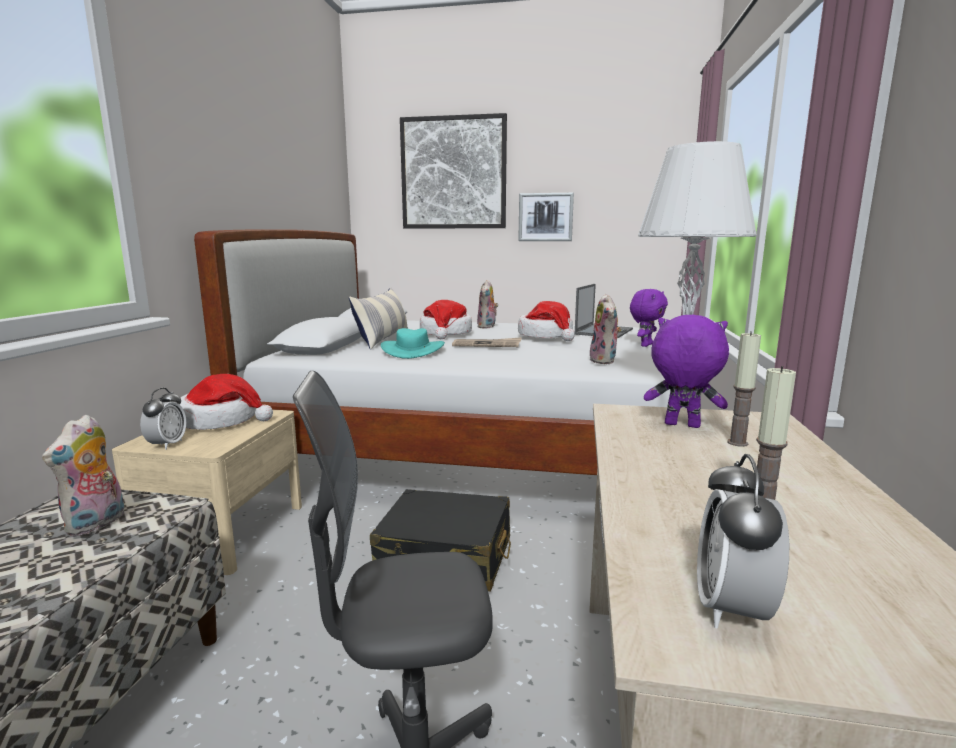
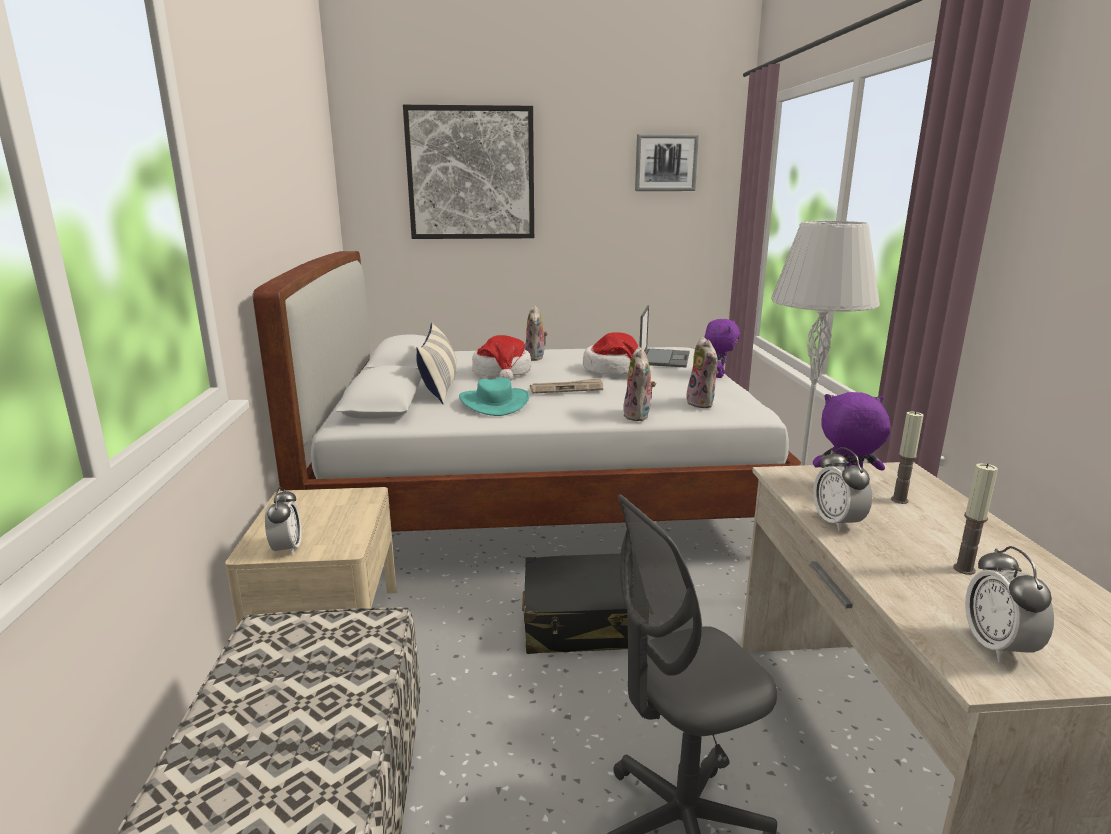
camera: 15 degrees left, 5 degrees up
plush toy [42,415,125,536] -> plush toy moved to [623,347,656,421]
hat [179,374,273,430] -> none
picture [518,193,574,241] -> picture moved to [635,134,699,191]
none -> alarm clock [813,447,872,532]

